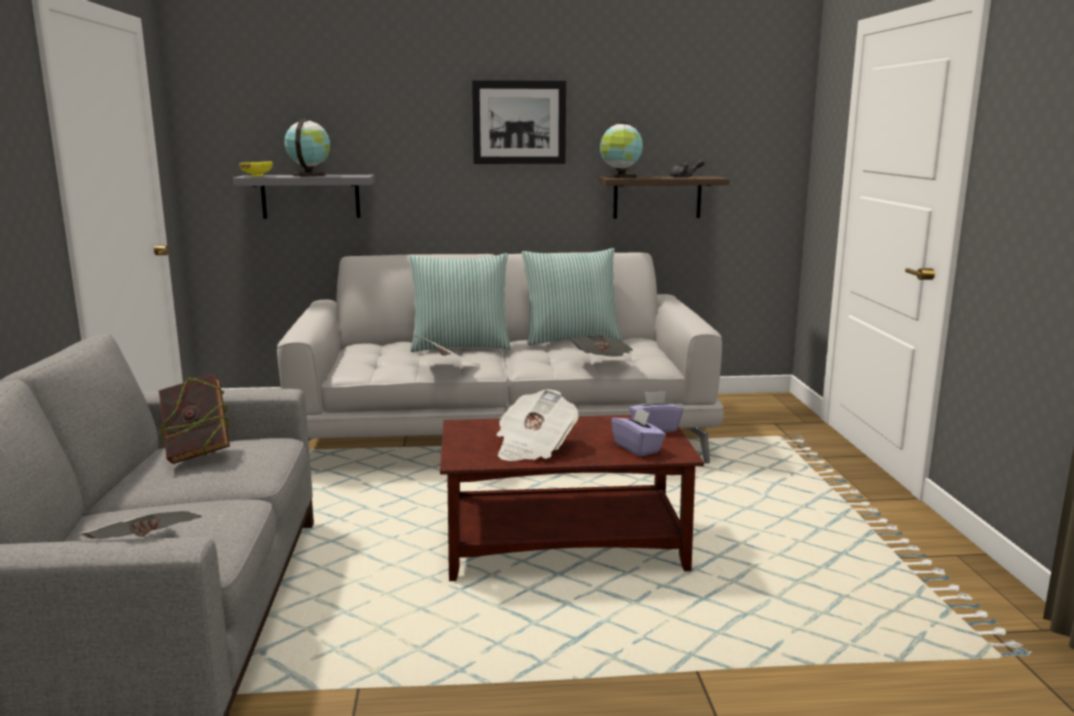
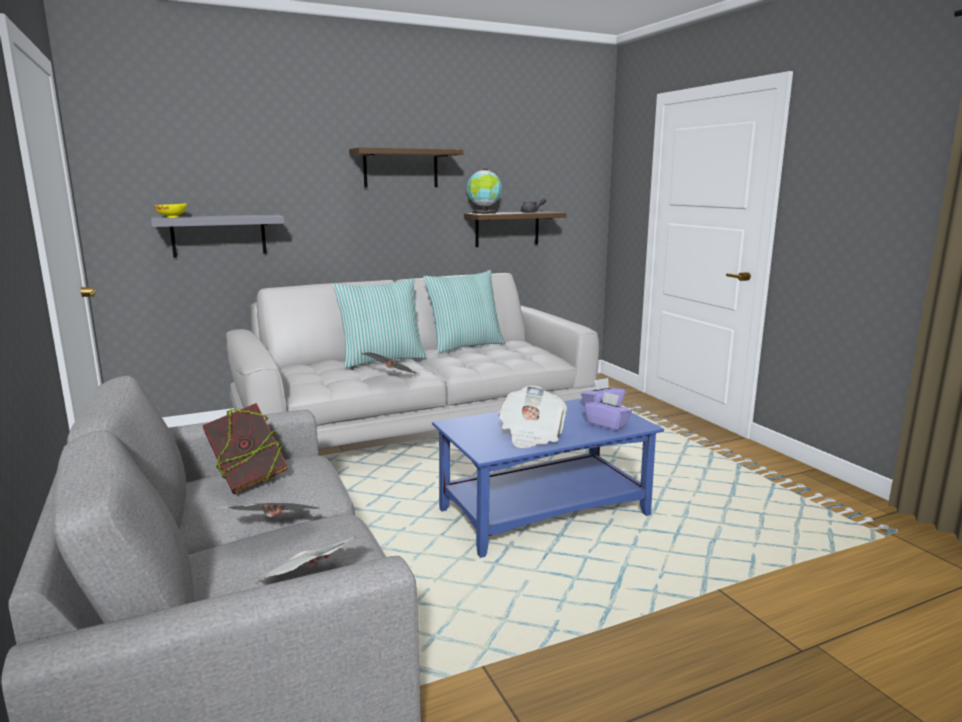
camera: 20 degrees left, 0 degrees up
globe [285,119,331,177] -> none
brown coffee table [440,415,704,581] -> blue coffee table [432,398,664,558]
picture [472,80,566,164] -> shelf [349,147,463,188]
newspaper [569,335,633,357] -> newspaper moved to [217,503,319,517]

